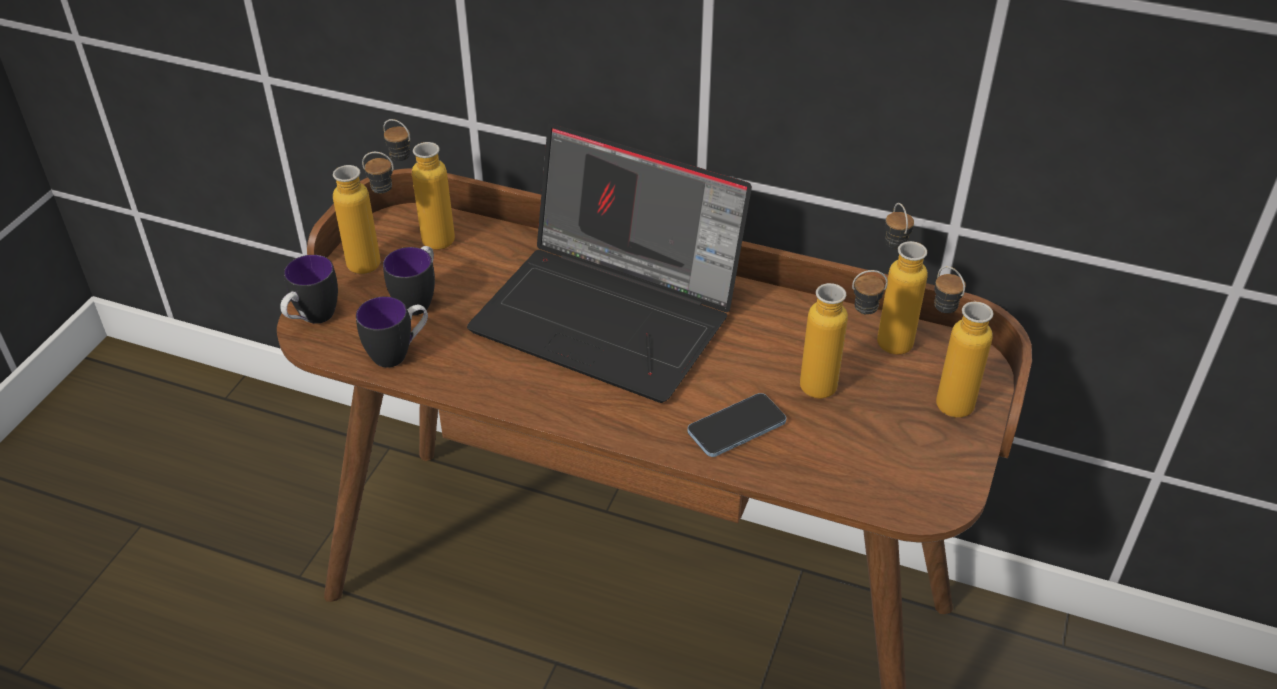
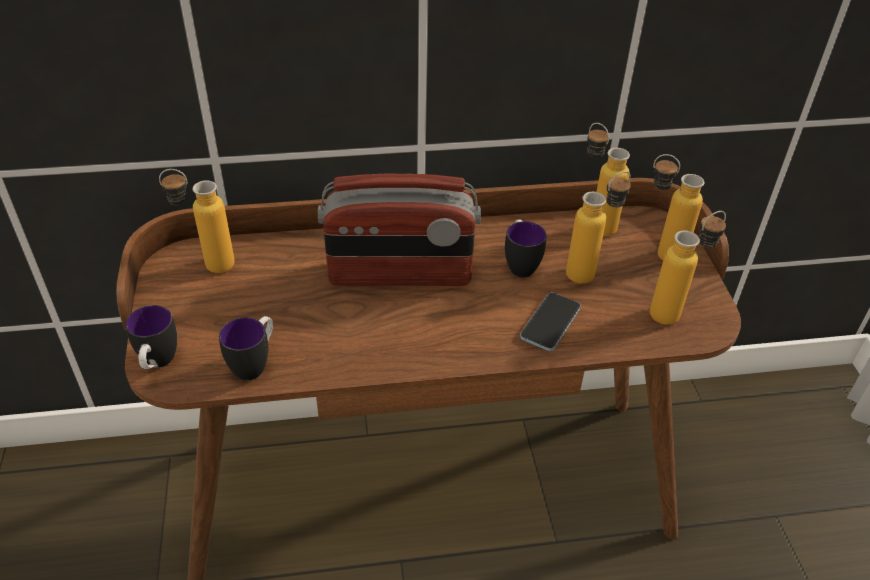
camera: 30 degrees left, 0 degrees up
bottle [333,152,394,274] -> bottle moved to [650,211,726,325]
mug [383,246,435,316] -> mug moved to [505,220,547,277]
laptop [467,124,752,403] -> radio [318,174,481,286]

